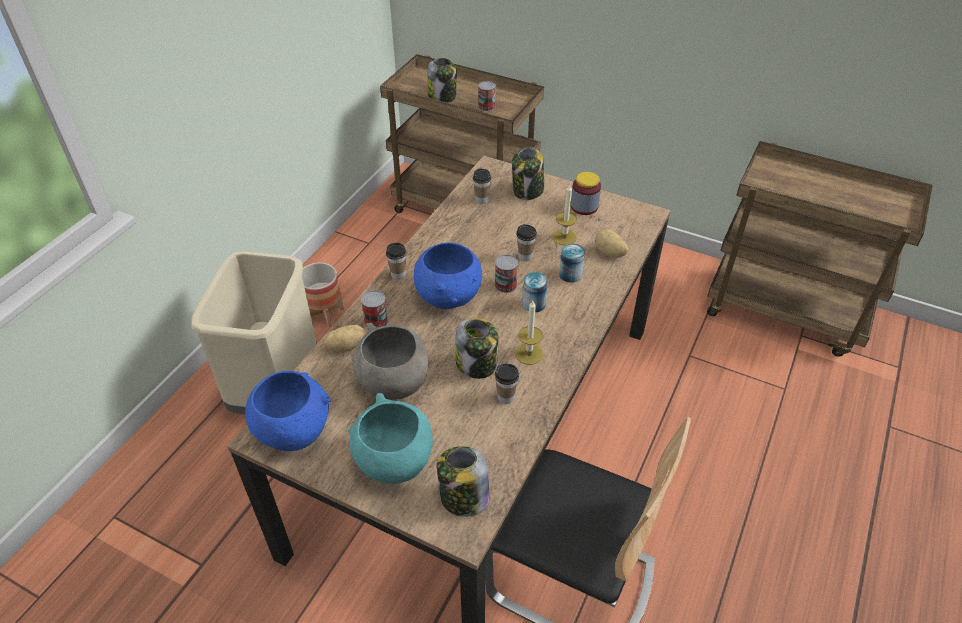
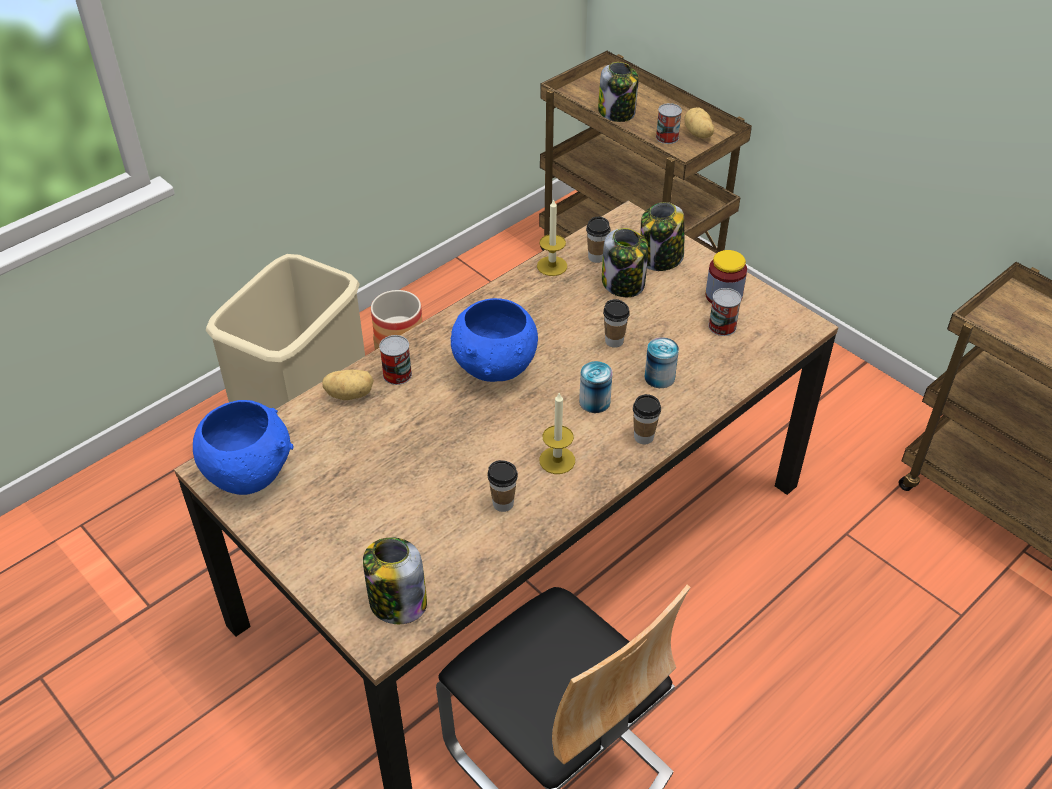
camera: 20 degrees right, 0 degrees up
turquoise bowl [349,393,433,484] -> none
grey bowl [351,323,429,400] -> none
cup [386,243,407,280] -> cup moved to [633,394,661,444]
jar [455,318,498,379] -> jar moved to [602,228,648,297]
can [495,254,518,293] -> can moved to [708,288,742,336]
candle [552,185,577,245] -> candle moved to [537,198,567,276]
potato [595,229,629,258] -> potato moved to [684,107,714,138]

